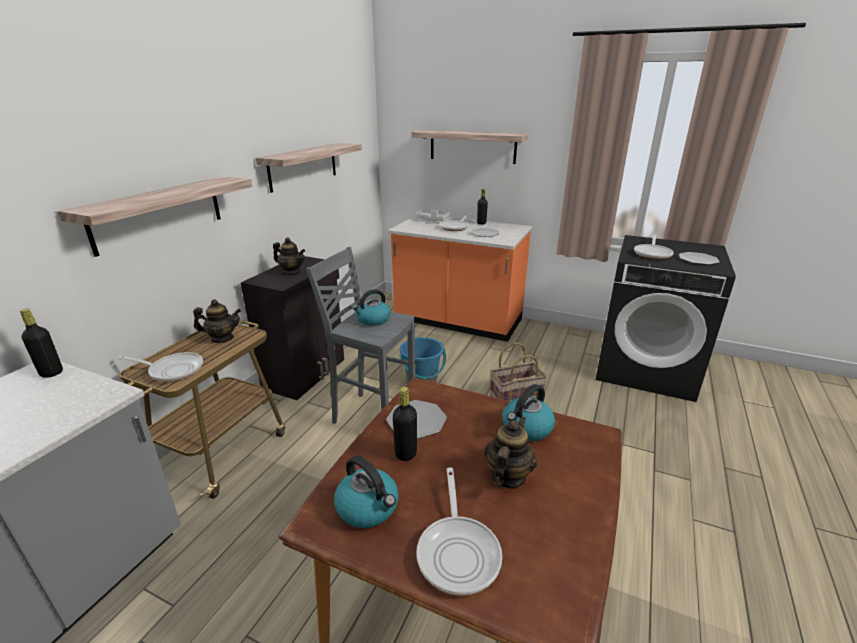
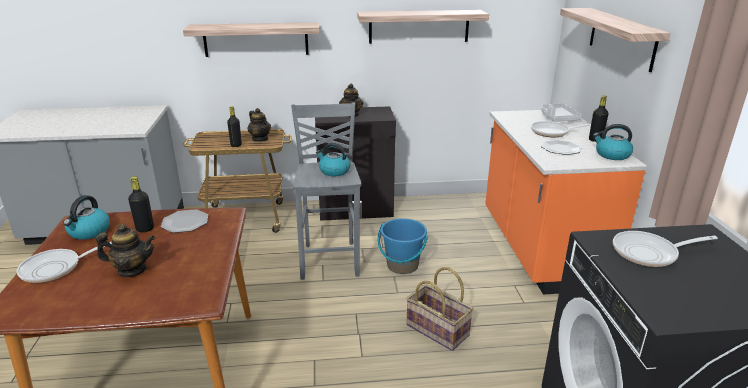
camera: 60 degrees right, 0 degrees up
black bottle [20,309,63,378] -> black bottle moved to [227,106,242,147]
frying pan [117,352,203,382] -> none
kettle [502,384,555,441] -> kettle moved to [593,124,633,160]
plate [679,252,719,265] -> none

